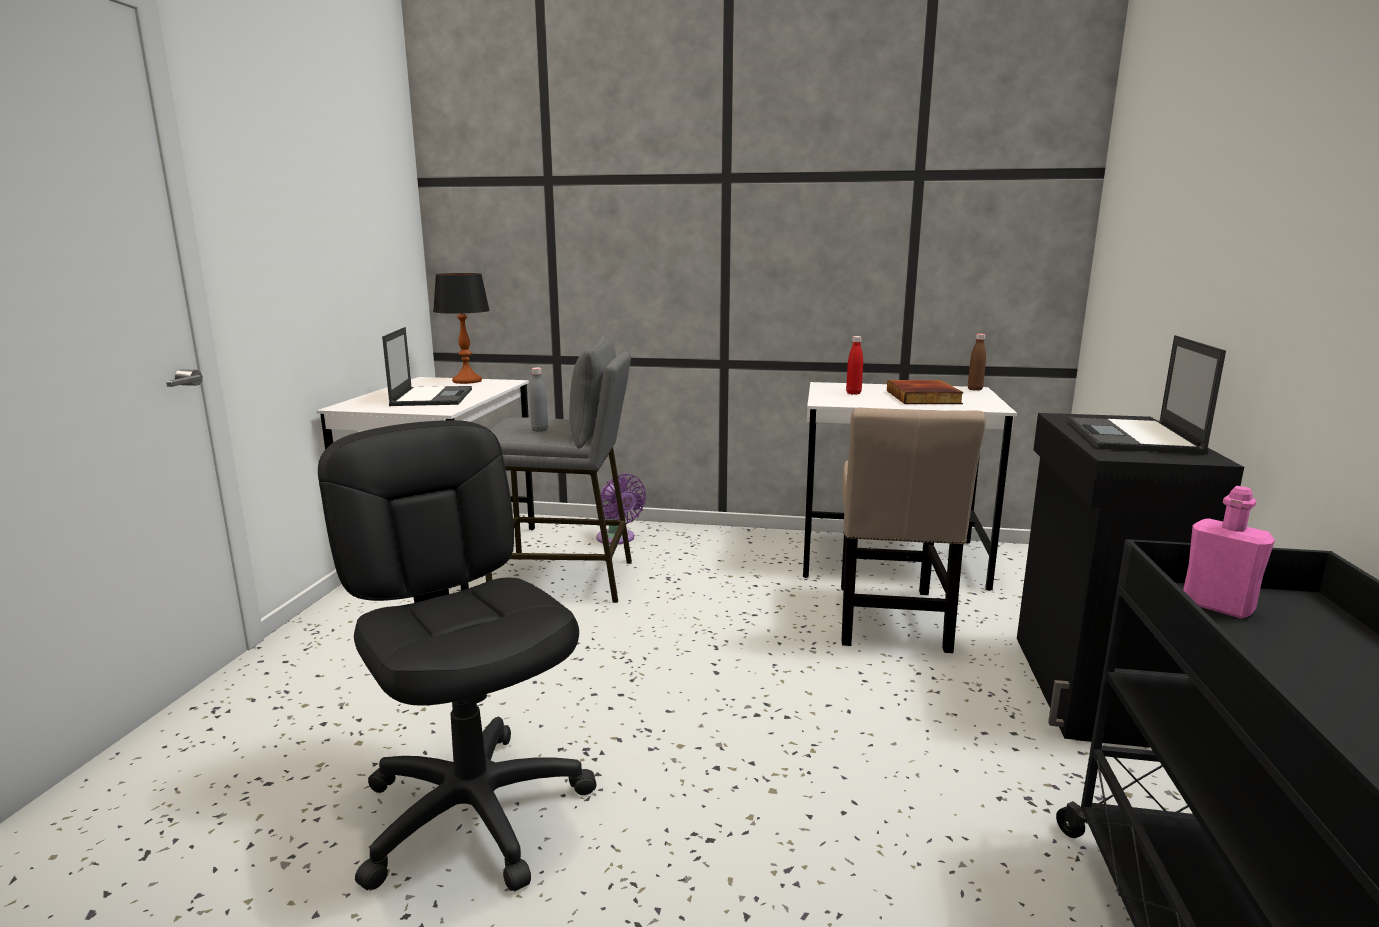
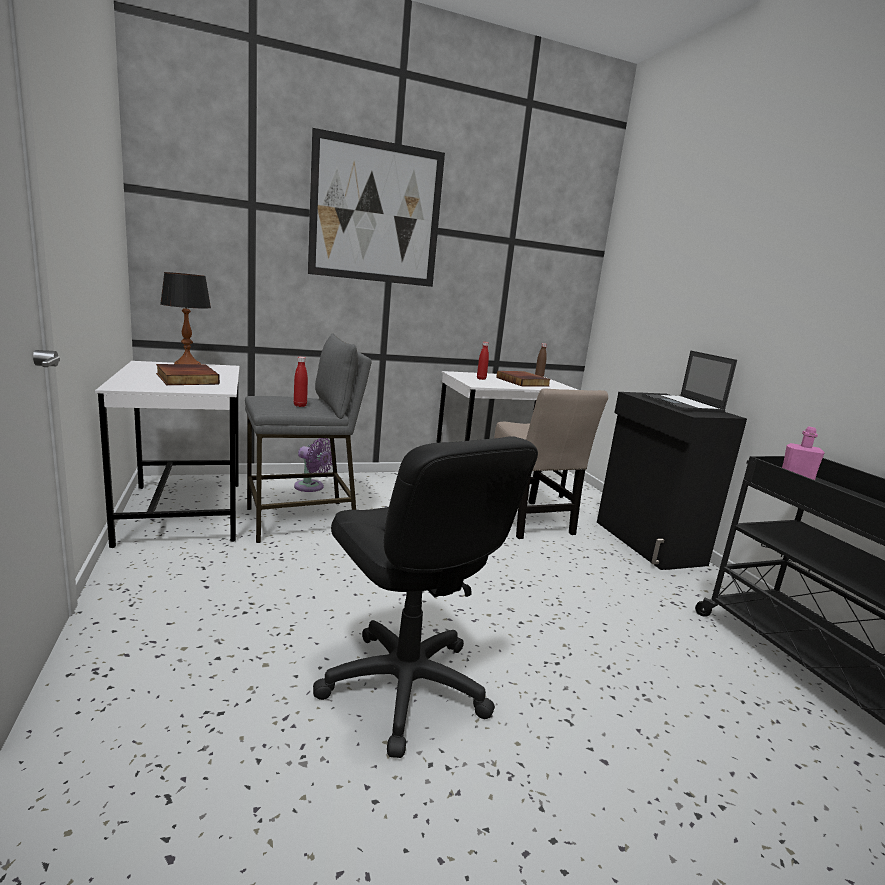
camera: 30 degrees left, 0 degrees up
black office chair [318,420,597,892] -> black office chair turned 150 degrees counterclockwise [313,436,538,758]
laptop [382,327,472,406] -> book [156,364,220,385]
grey bottle [530,367,548,432] -> red bottle [294,357,308,407]
none -> picture [308,128,445,287]

